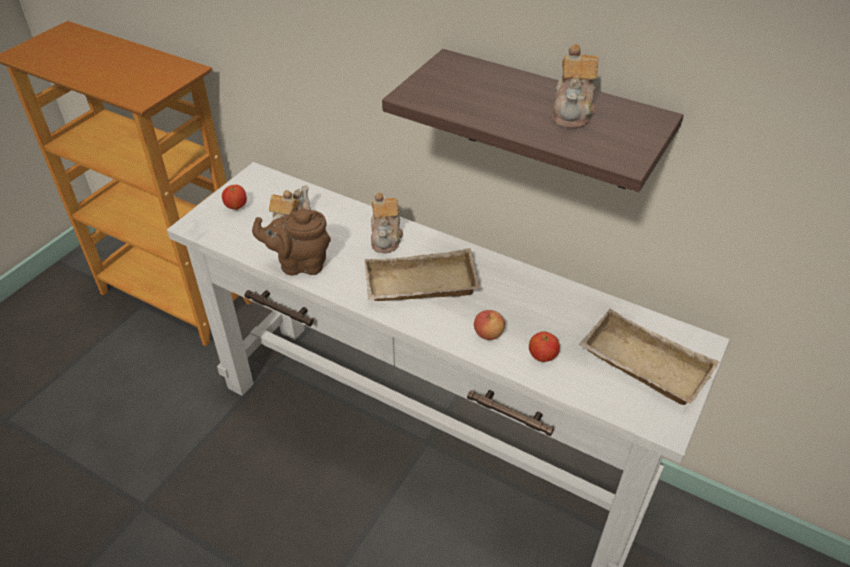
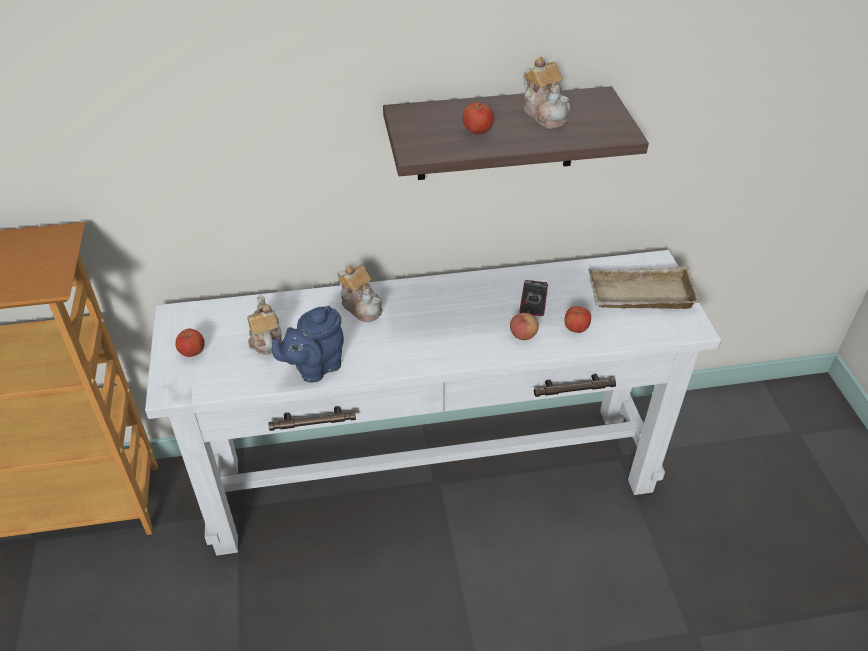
camera: 40 degrees left, 0 degrees up
brown teapot [252,209,331,275] -> blue teapot [272,306,344,383]
beige tray [364,248,480,301] -> none
none -> apple [463,102,494,134]
none -> phone [519,280,548,316]

